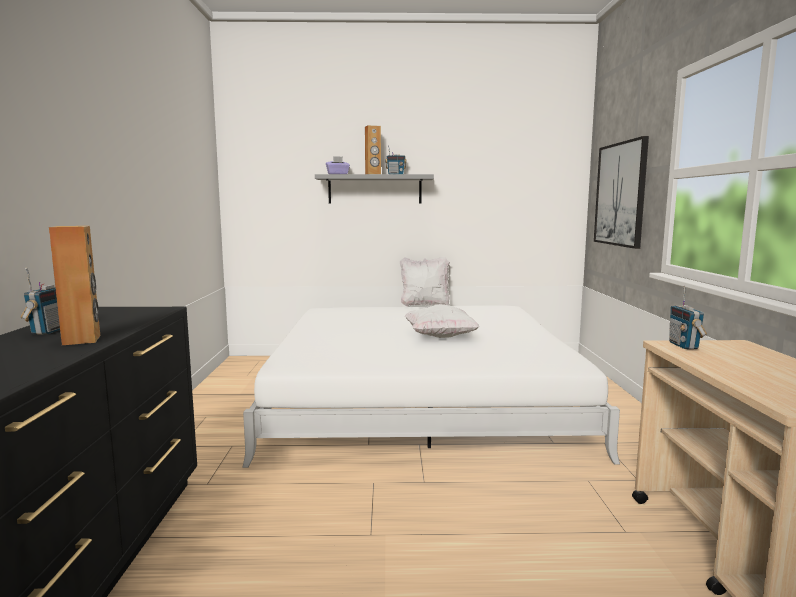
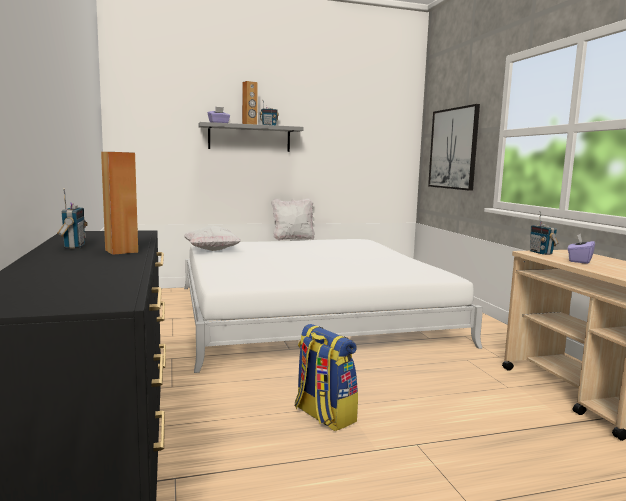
camera: 15 degrees left, 0 degrees up
white pillow [404,304,480,338] -> white pillow moved to [184,225,241,251]
none -> backpack [295,324,358,431]
none -> purple tissue box [568,234,595,264]

